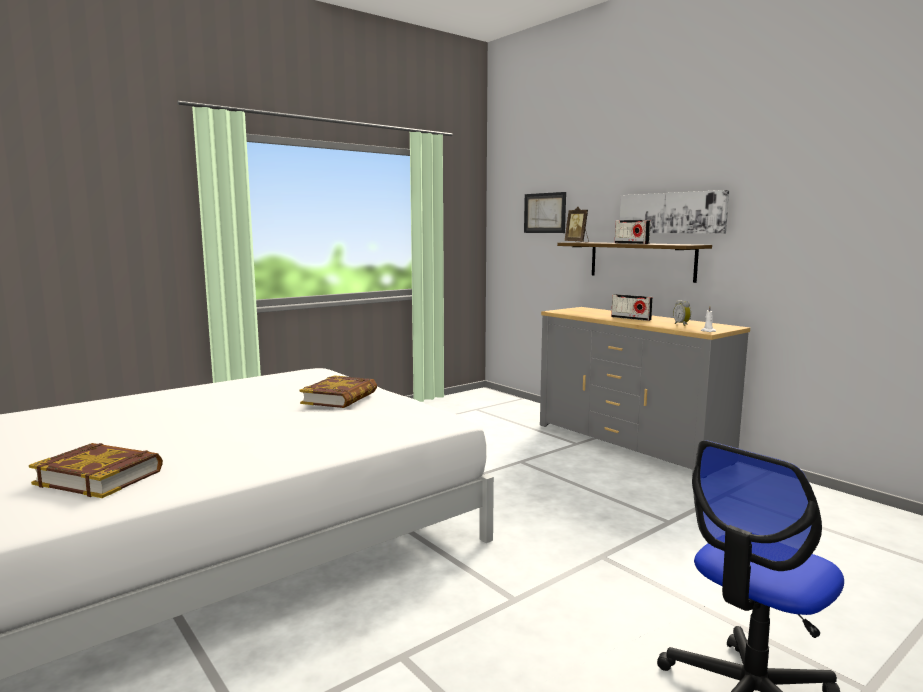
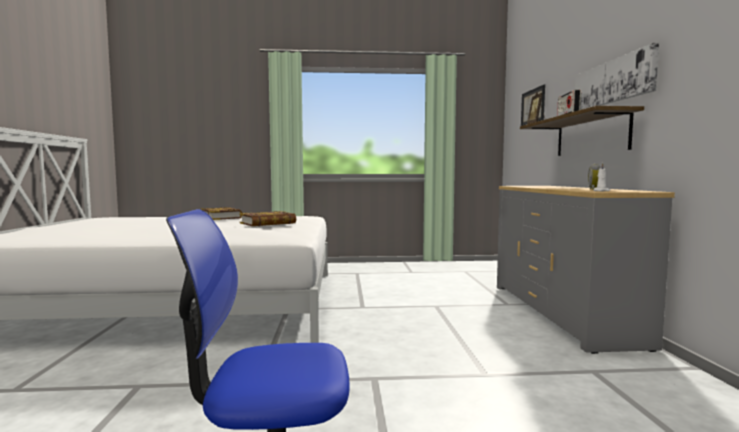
camera: 35 degrees right, 5 degrees down
book [29,443,163,498] -> book moved to [201,207,242,220]
radio [611,294,653,321] -> none

